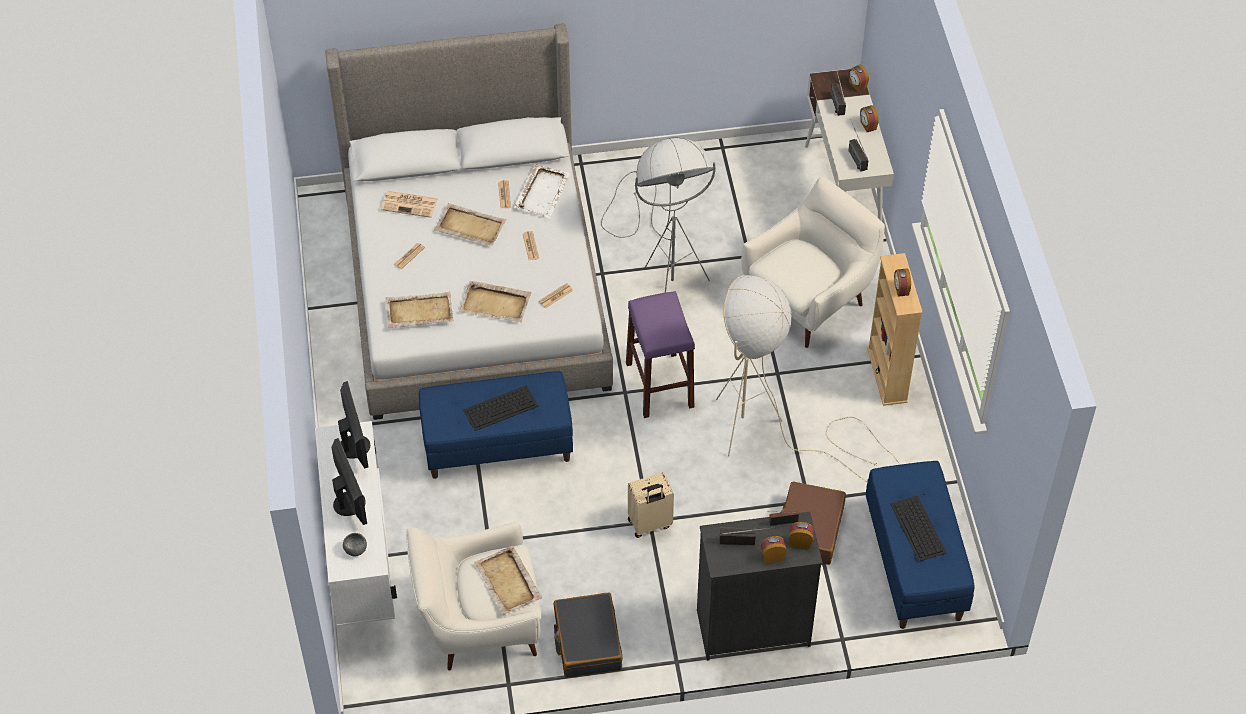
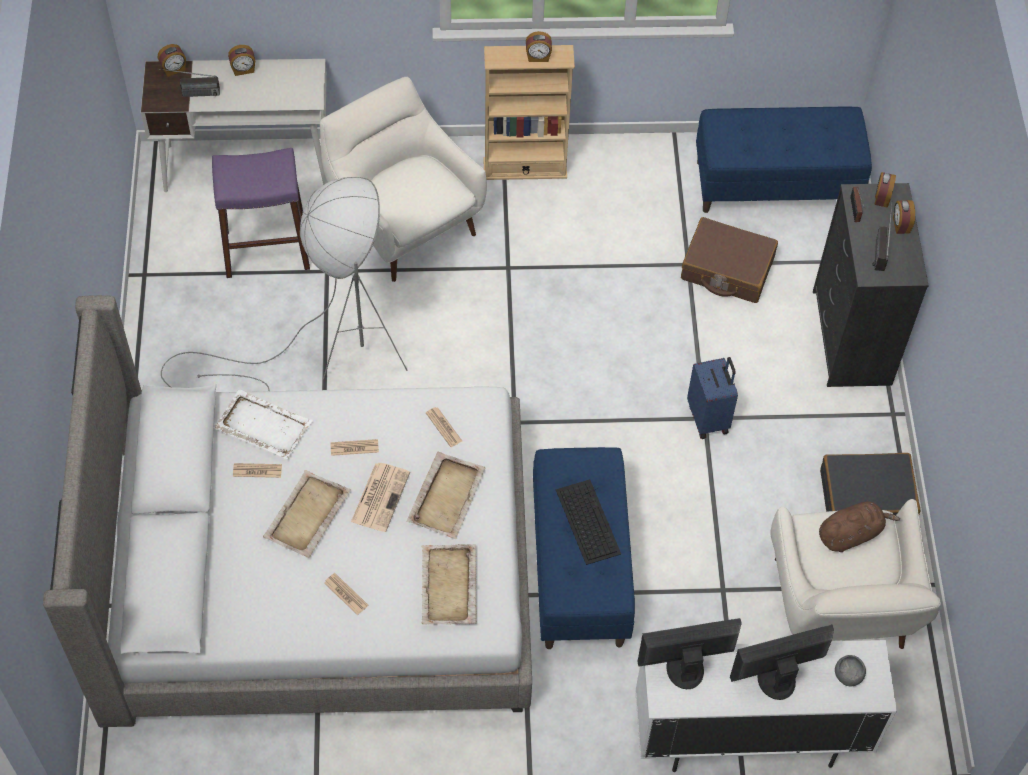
camera: 85 degrees left, 5 degrees up
newspaper [381,191,438,218] -> newspaper moved to [351,463,410,532]
beige tray [474,545,542,615] -> brown plush toy [819,501,900,552]
purple stool [626,291,695,418] -> purple stool moved to [212,148,310,278]
beige suitcase [628,472,674,538] -> blue suitcase [687,357,738,439]
beige floor lamp [716,275,900,482] -> none
radio [849,119,869,172] -> none
keyboard [890,495,946,561] -> none

